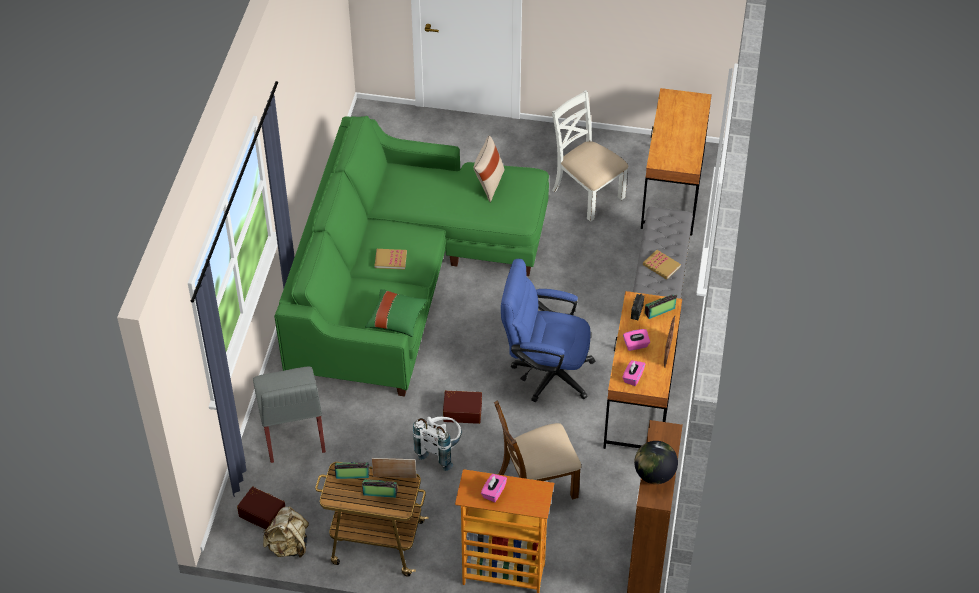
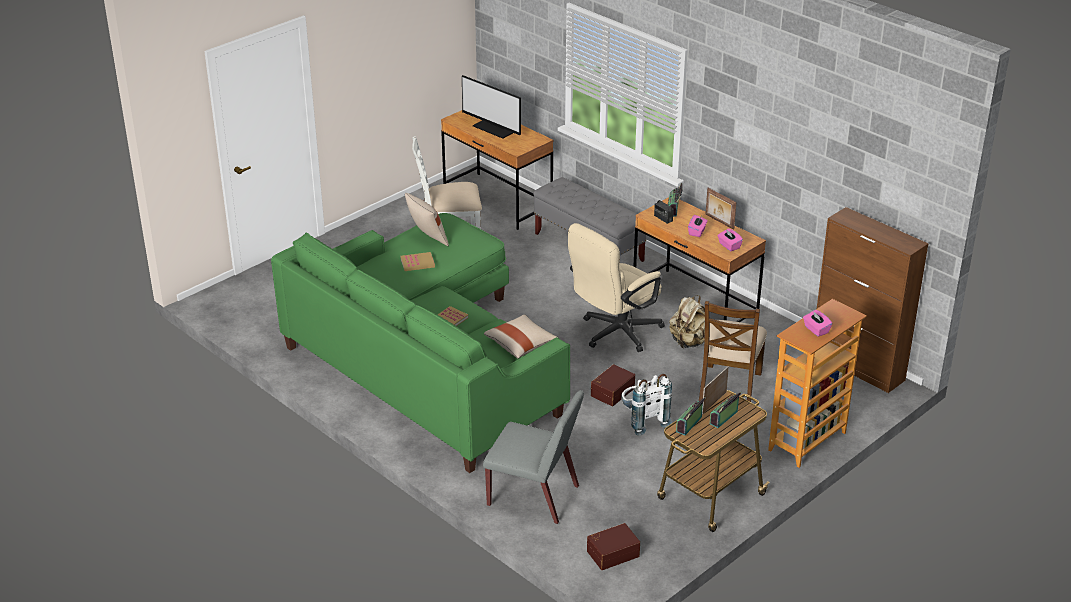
camera: 55 degrees left, 15 degrees down
beige backpack [263,506,309,558] -> beige backpack moved to [669,295,705,348]
green pillow [365,289,427,337] -> beige pillow [484,314,557,359]
blue office chair [501,259,595,402] -> beige office chair [568,223,665,352]
globe [634,441,678,484] -> none
book [643,250,681,280] -> book moved to [401,252,435,271]
none -> monitor [462,75,521,139]

